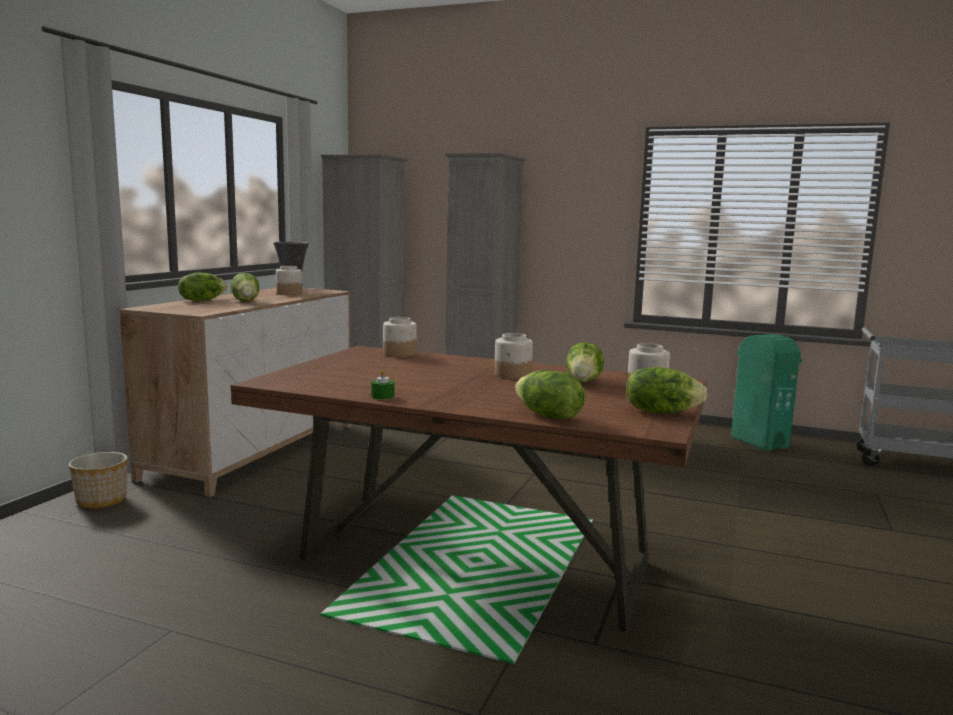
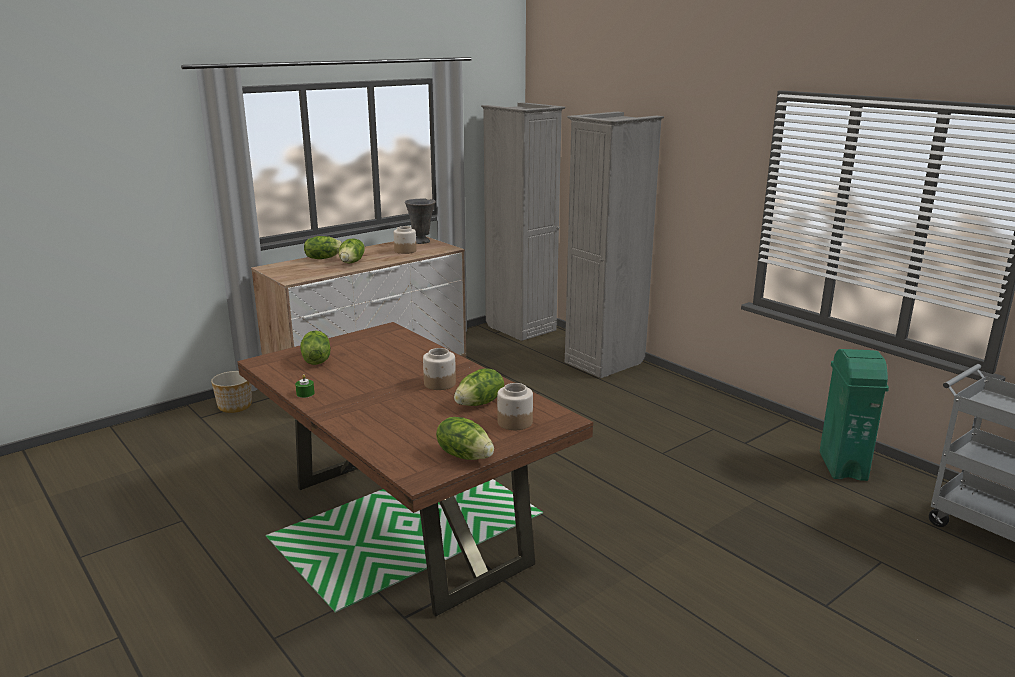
camera: 30 degrees right, 10 degrees up
jar [383,317,417,357] -> none
lettuce [515,370,586,419] -> lettuce moved to [300,330,331,365]

